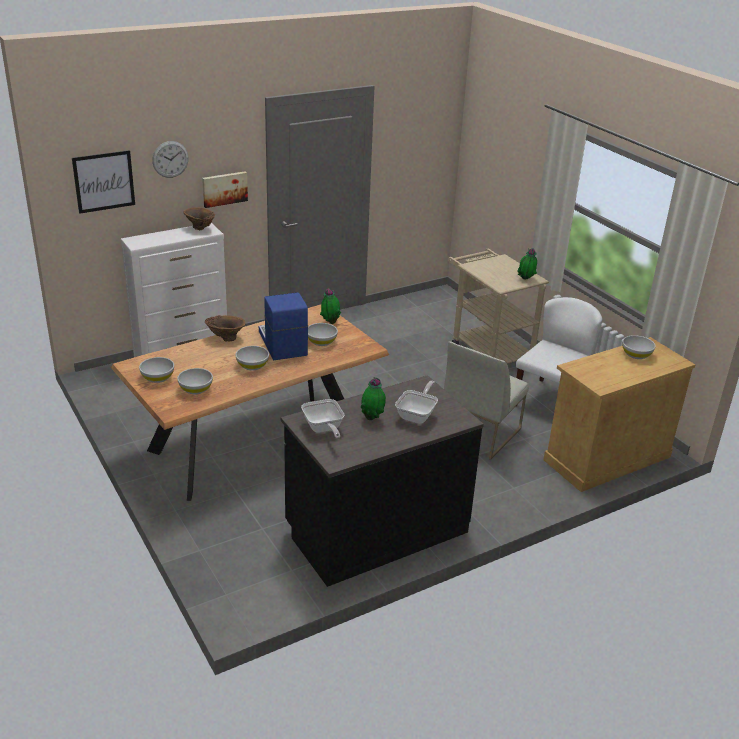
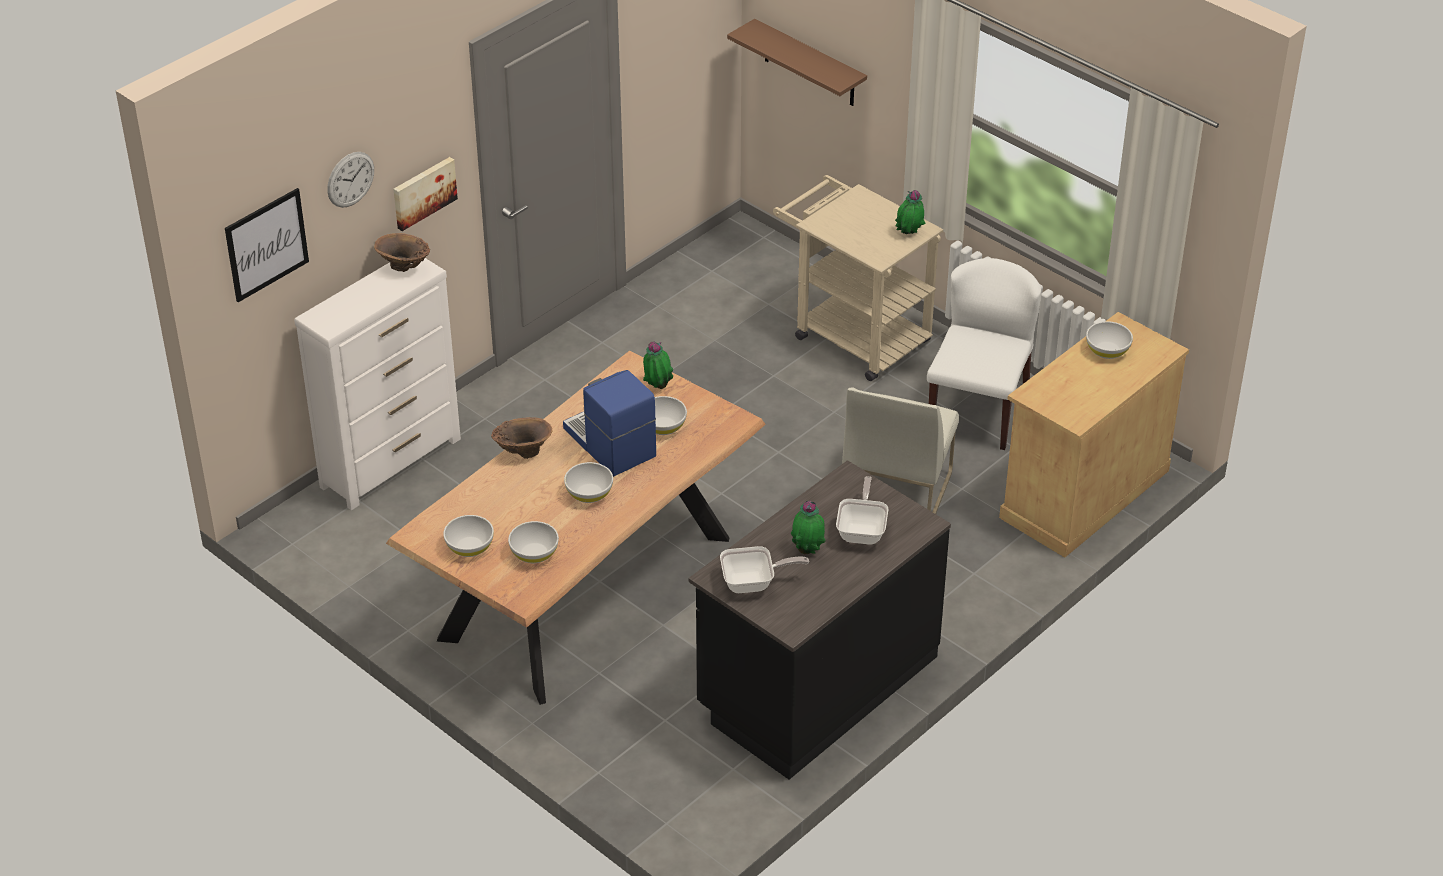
camera: 15 degrees left, 10 degrees up
frying pan [301,399,345,439] -> frying pan turned 60 degrees counterclockwise [720,546,809,593]
none -> brown shelf [727,19,867,106]

